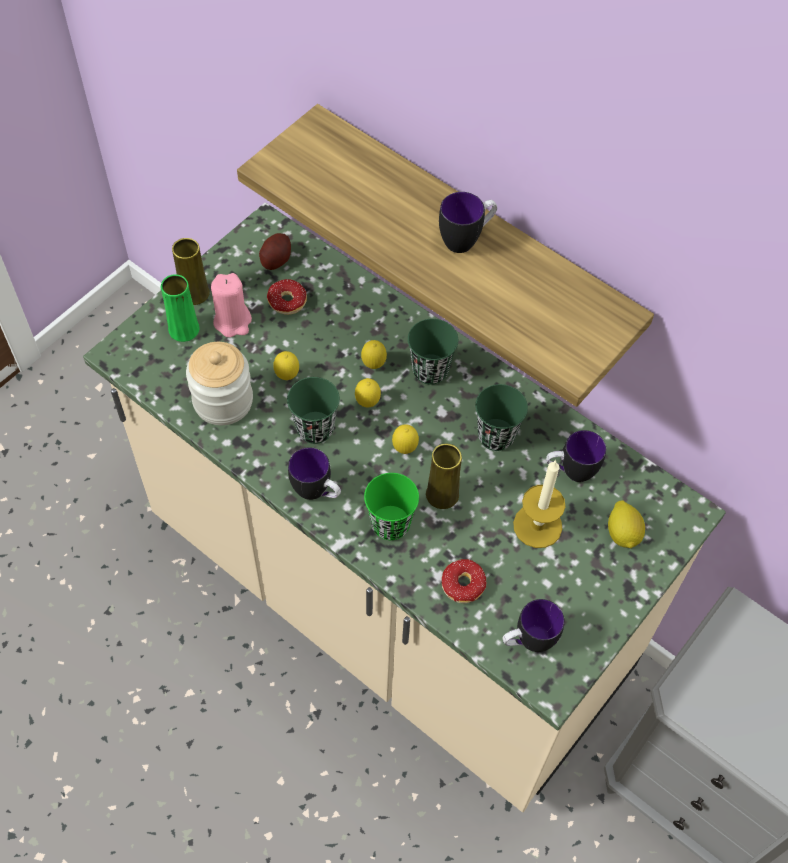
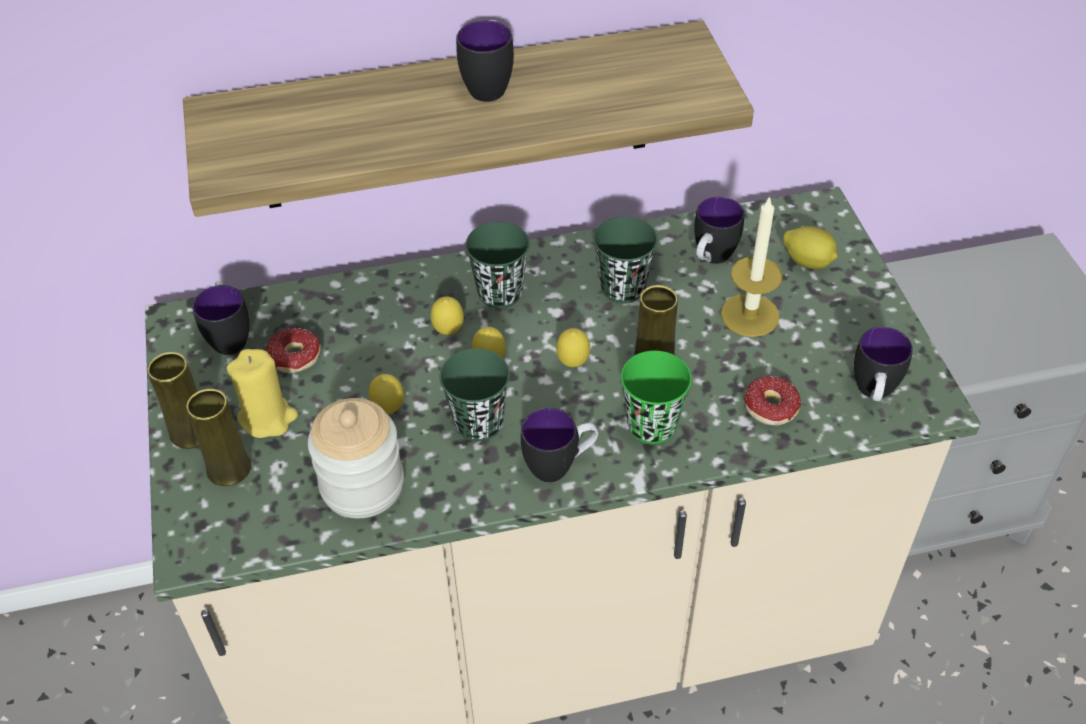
camera: 50 degrees left, 10 degrees down
green vase [161,274,199,342] -> yellow vase [186,389,251,486]
pink candle [211,273,252,337] -> yellow candle [227,349,298,438]
potato [259,233,291,270] -> mug [193,281,249,355]

